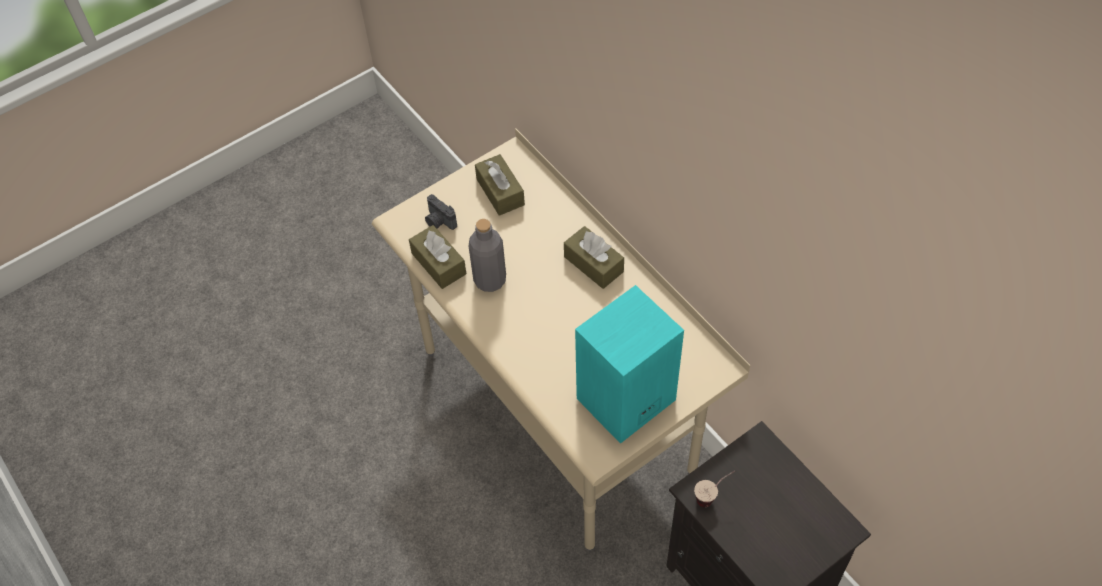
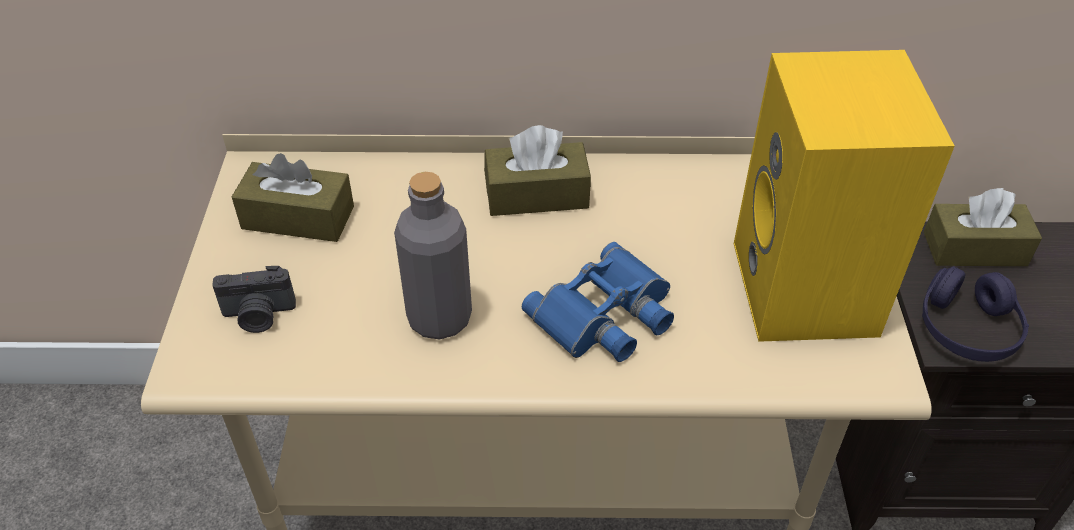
camera: 55 degrees left, 10 degrees down
brown tissue box [409,225,466,289] -> brown tissue box moved to [924,188,1042,266]
turquoise speaker [575,285,684,444] -> yellow speaker [734,50,955,342]
cup [694,470,735,507] -> purple headphones [922,266,1029,362]
none -> blue binoculars [522,242,674,362]

